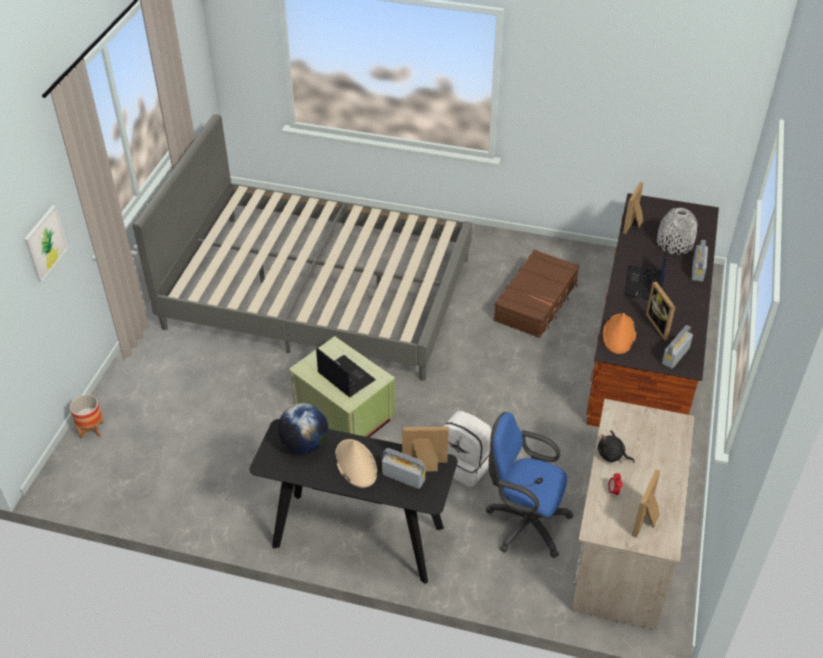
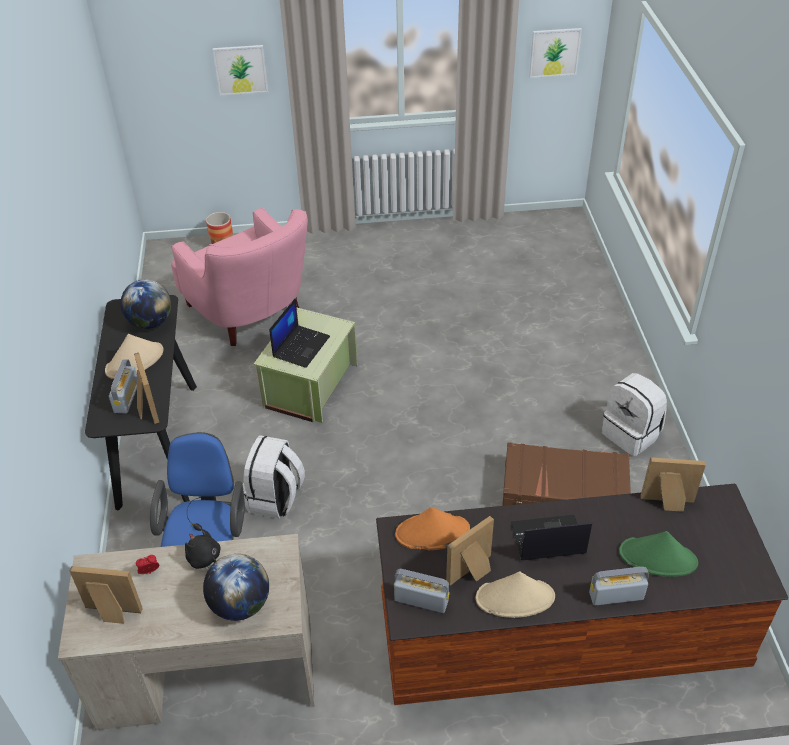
camera: 70 degrees right, 0 degrees up
grey bed [133,114,472,381] -> none
black plush toy [598,430,635,463] -> black plush toy turned 60 degrees counterclockwise [185,529,221,569]
grey vase [657,208,698,255] -> green hat [619,531,698,577]
none -> pink armchair [171,208,308,346]
none -> globe [203,554,269,621]
none -> beige hat [475,571,555,618]
none -> picture [529,28,582,78]
none -> white backpack [602,373,667,456]

